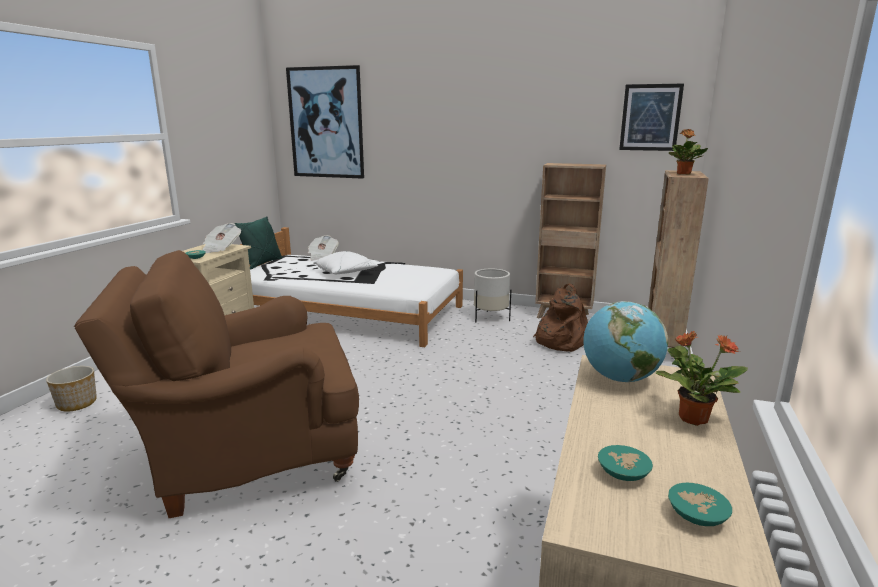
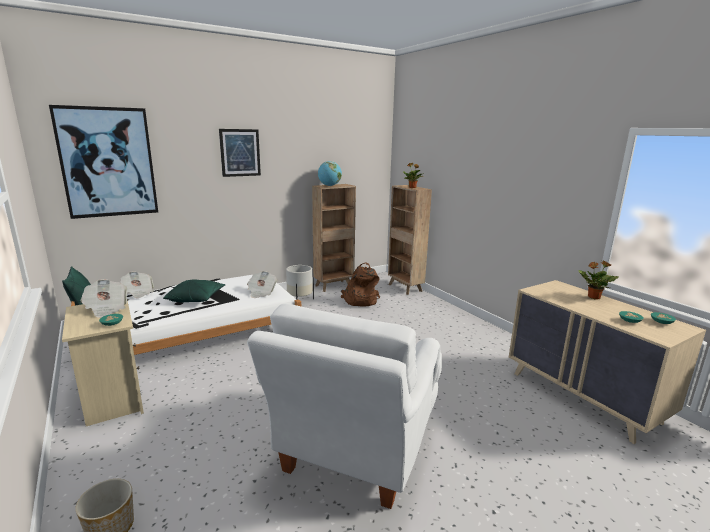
camera: 50 degrees left, 0 degrees up
brown armchair [74,250,359,518] -> white armchair [247,304,442,509]
white pillow [313,251,378,274] -> green pillow [163,280,226,303]
globe [583,301,668,382] -> globe moved to [318,161,342,186]
picture [619,84,684,151] -> picture moved to [219,129,261,177]
none -> newspaper [247,271,277,298]

